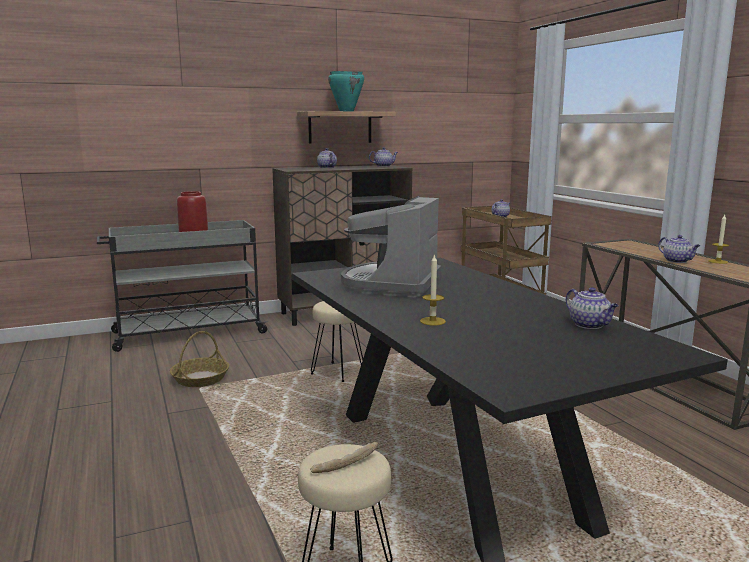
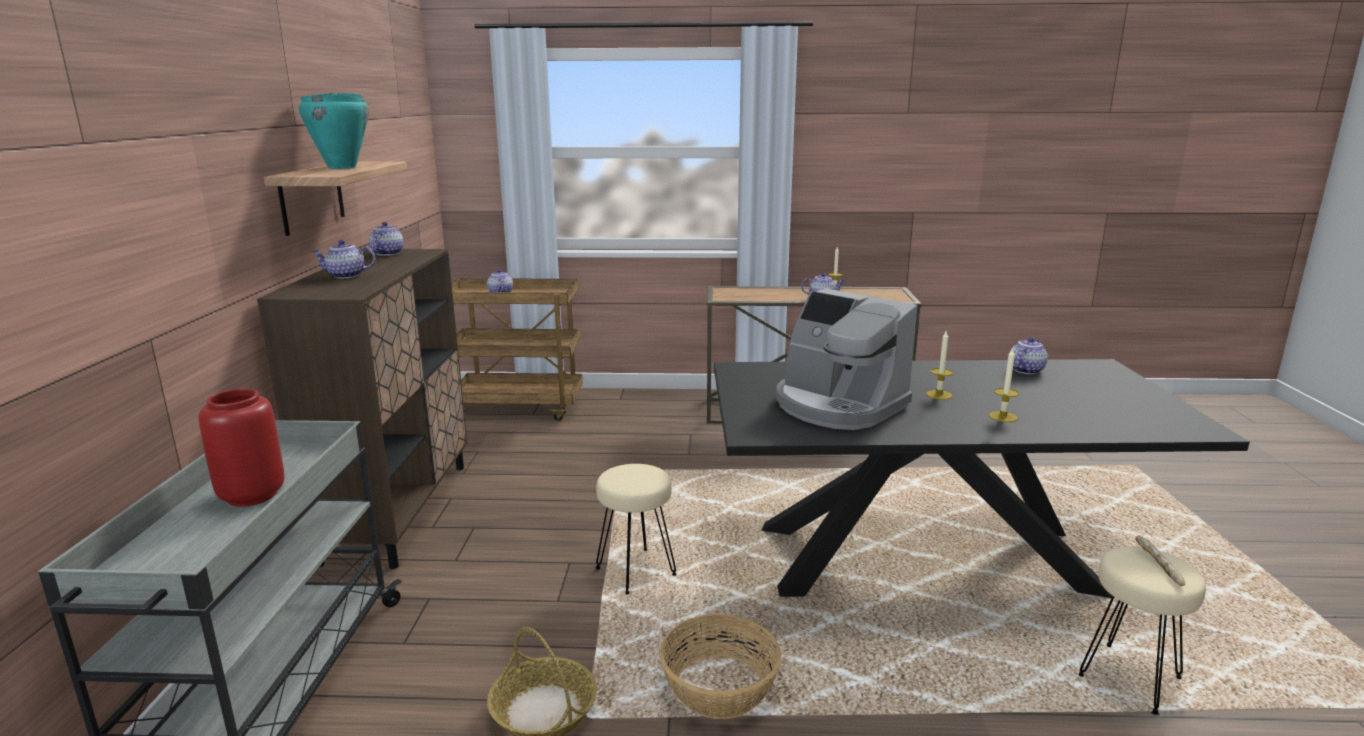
camera: 65 degrees left, 5 degrees up
teapot [566,287,619,329] -> teapot turned 45 degrees counterclockwise [1010,337,1048,374]
none -> basket [660,614,781,719]
none -> candle [926,331,953,400]

